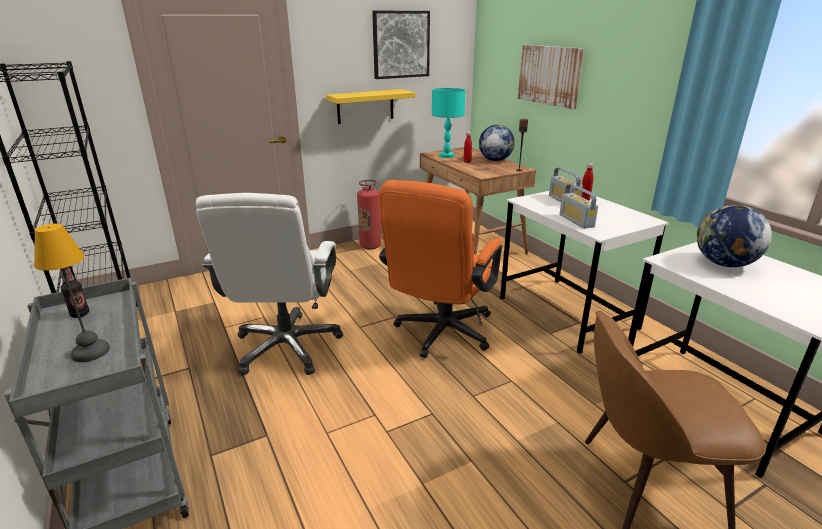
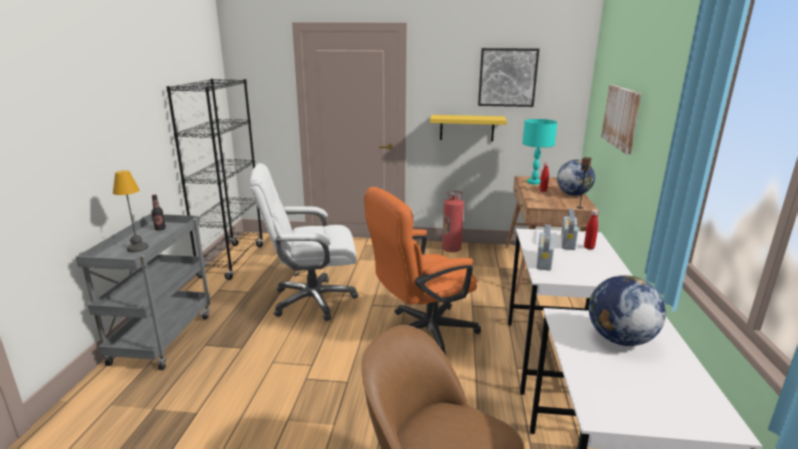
camera: 35 degrees right, 5 degrees down
white office chair [196,193,343,375] -> white office chair turned 45 degrees clockwise [250,163,358,321]

